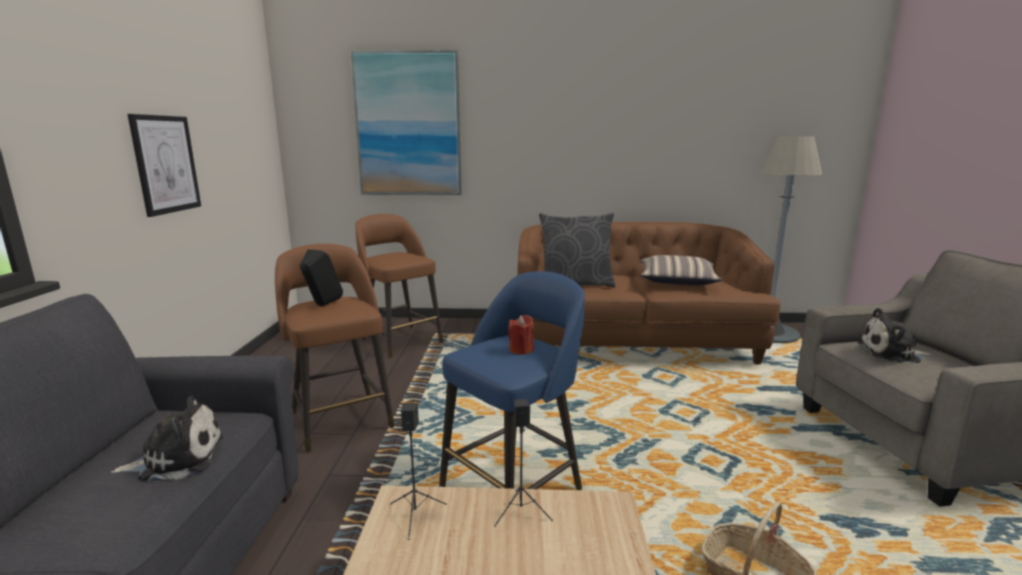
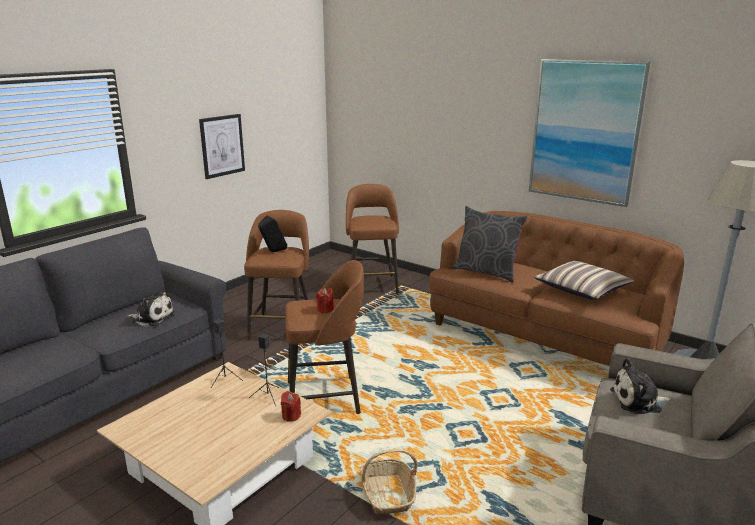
camera: 35 degrees right, 5 degrees up
picture [350,50,462,195] -> picture moved to [529,59,650,207]
blue stool [439,271,585,490] -> brown stool [285,260,364,414]
plush toy [857,308,931,363] -> plush toy turned 45 degrees counterclockwise [610,358,672,414]
none -> red candle [281,391,301,422]

